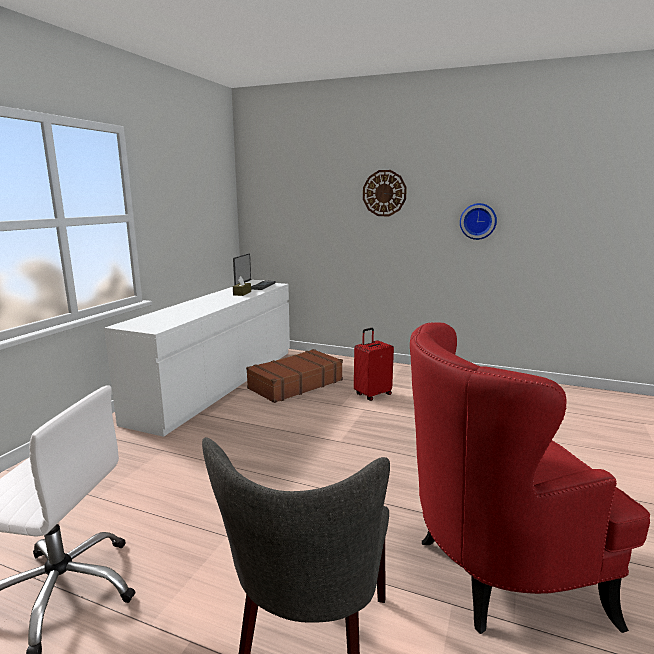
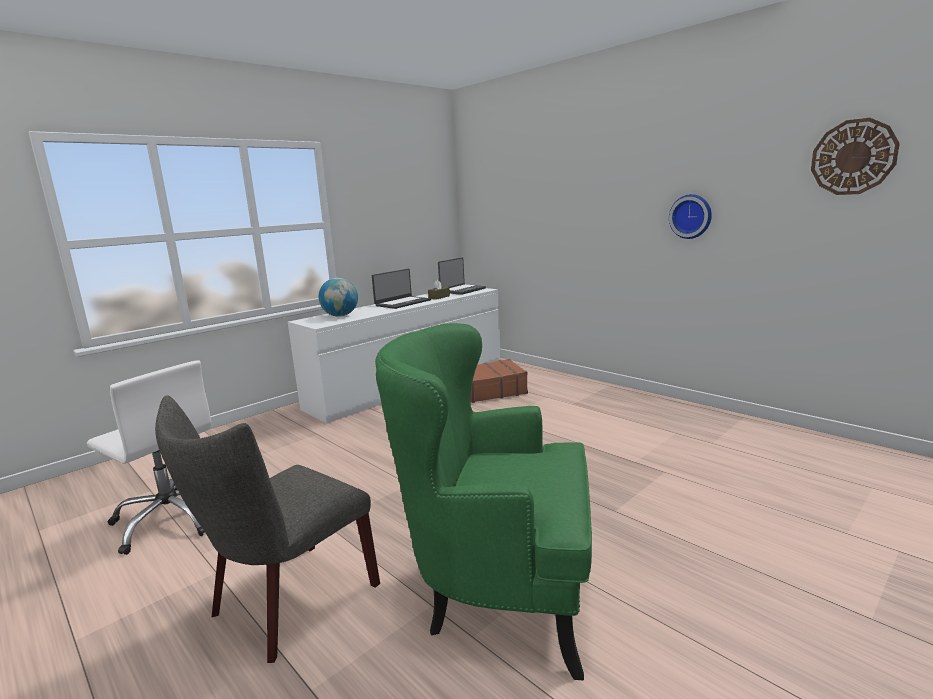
camera: 25 degrees right, 0 degrees up
red suitcase [354,328,394,401] -> none
wall clock [363,170,407,216] -> wall clock moved to [811,118,900,195]
red armchair [410,322,650,634] -> green armchair [375,323,592,680]
none -> globe [319,278,358,317]
none -> laptop [372,269,431,309]

